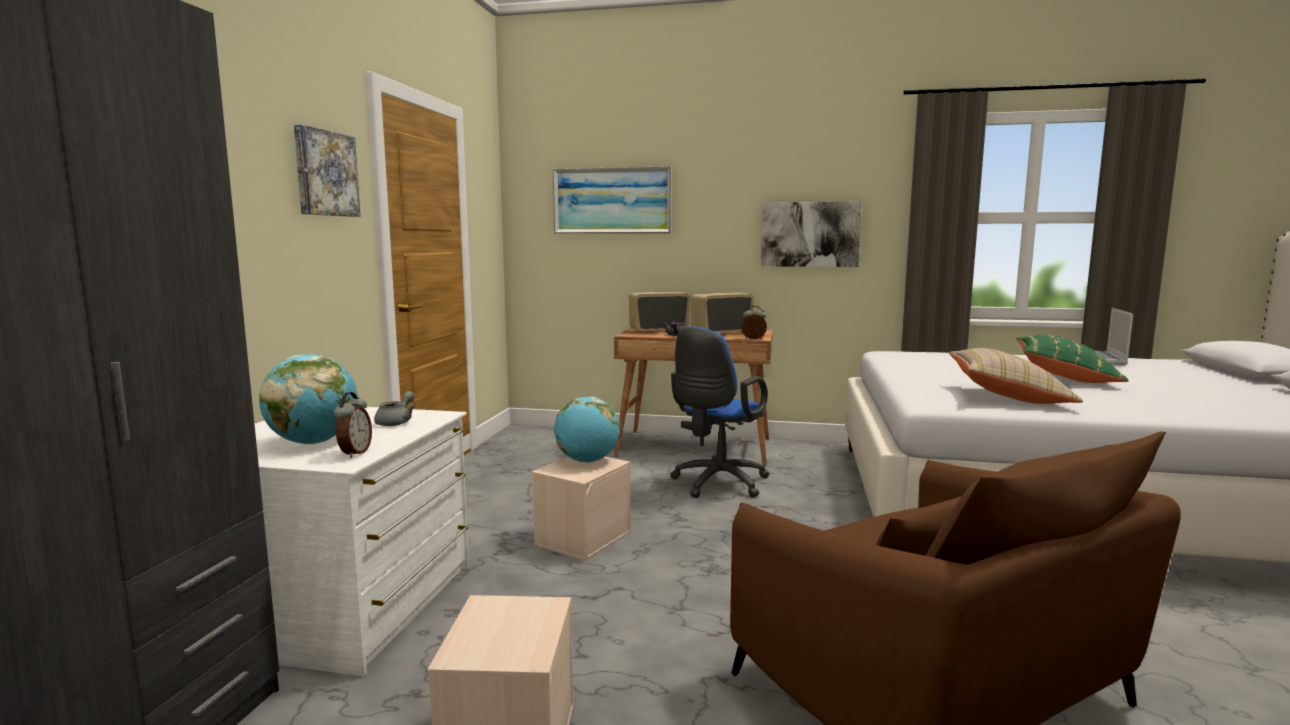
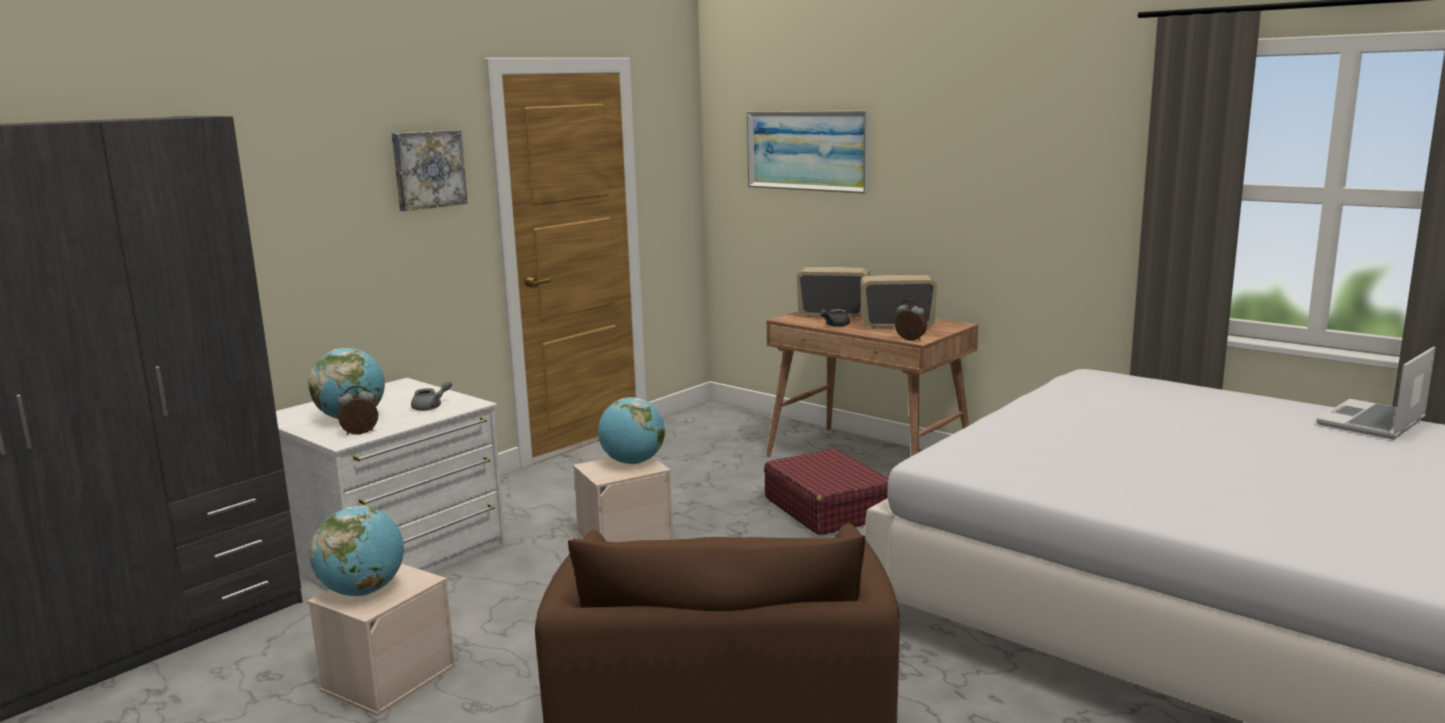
camera: 30 degrees right, 5 degrees up
alarm clock [334,392,372,458] -> alarm clock turned 150 degrees counterclockwise [337,386,378,435]
blue office chair [670,327,769,498] -> red suitcase [764,449,889,535]
picture [761,201,862,267] -> none
beige pillow [949,348,1083,404] -> none
green pillow [1016,334,1129,383] -> none
none -> globe [310,506,404,596]

